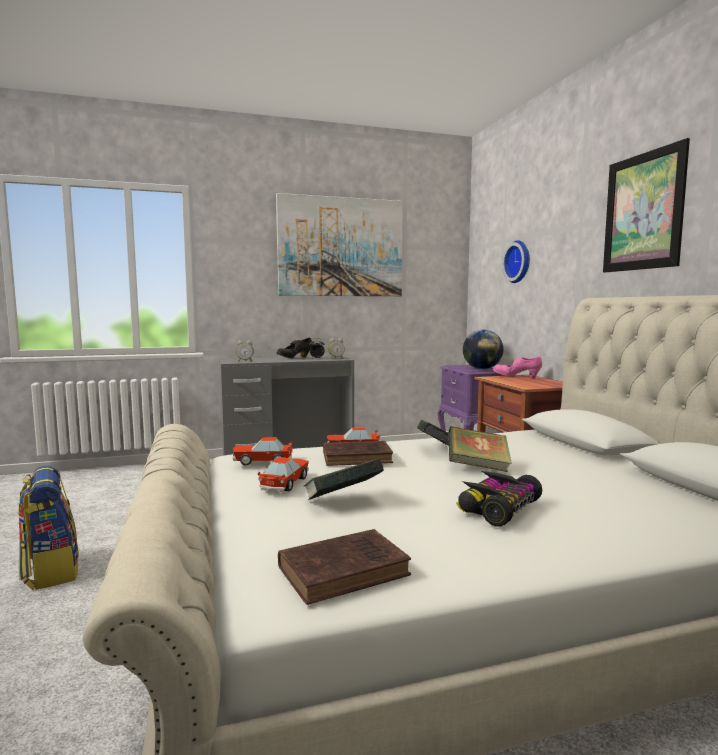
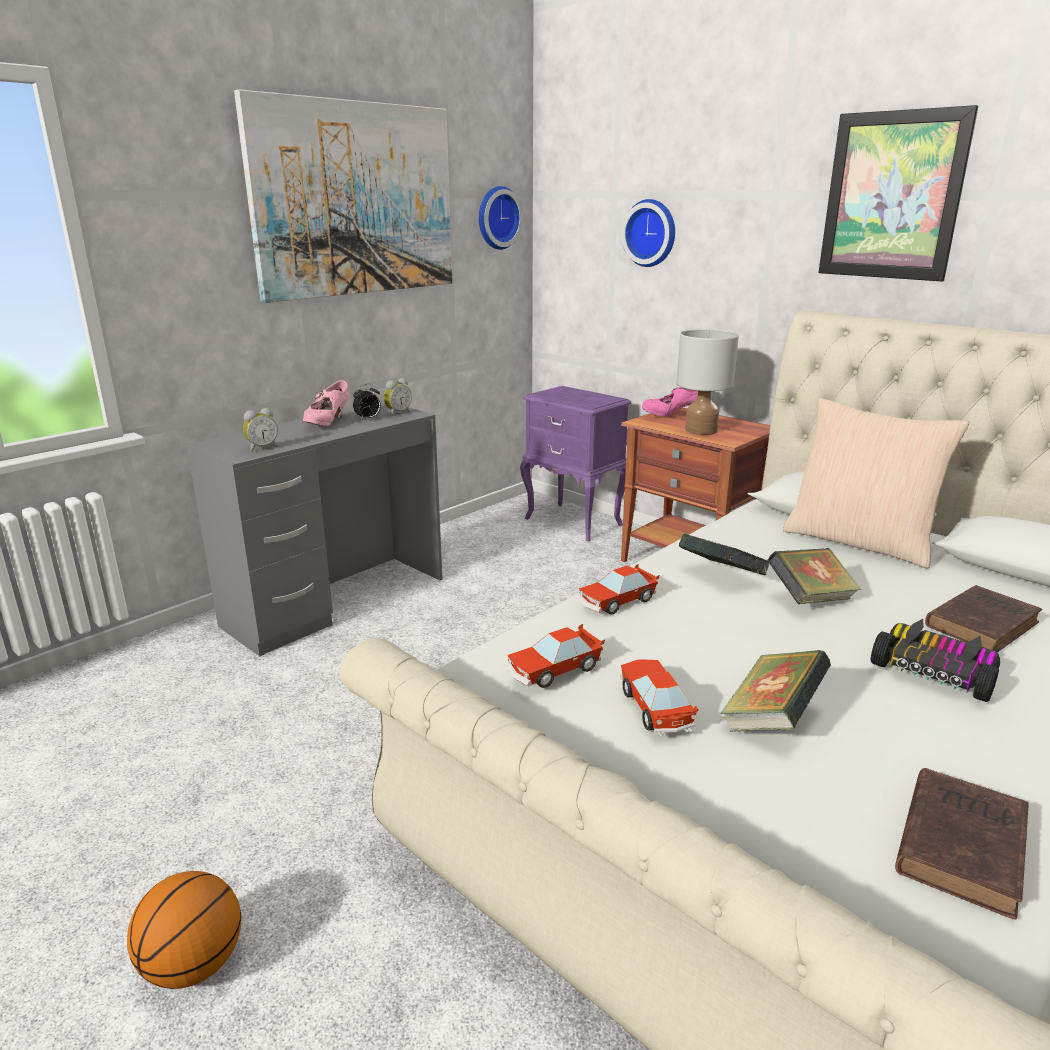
camera: 30 degrees left, 15 degrees up
backpack [18,465,79,590] -> basketball [127,871,241,989]
black shoe [276,338,312,358] -> pink shoe [303,380,349,426]
brown book [323,441,393,466] -> brown book moved to [925,585,1042,652]
toy car [456,471,542,527] -> toy car turned 120 degrees clockwise [870,619,1000,702]
globe [463,329,504,369] -> none
none -> wall clock [479,186,523,250]
none -> grey table lamp [676,329,739,435]
none -> beige pillow [783,398,969,569]

